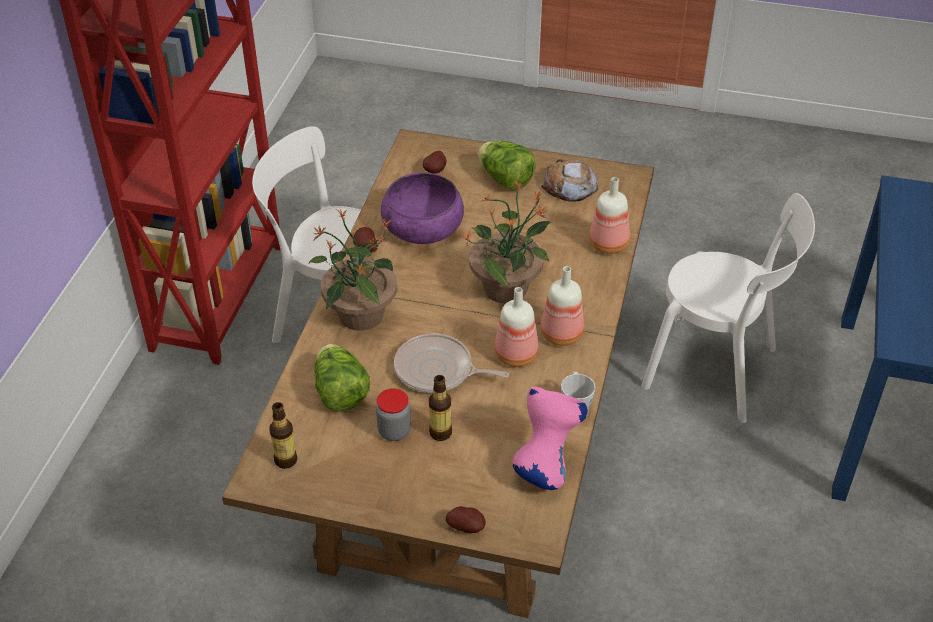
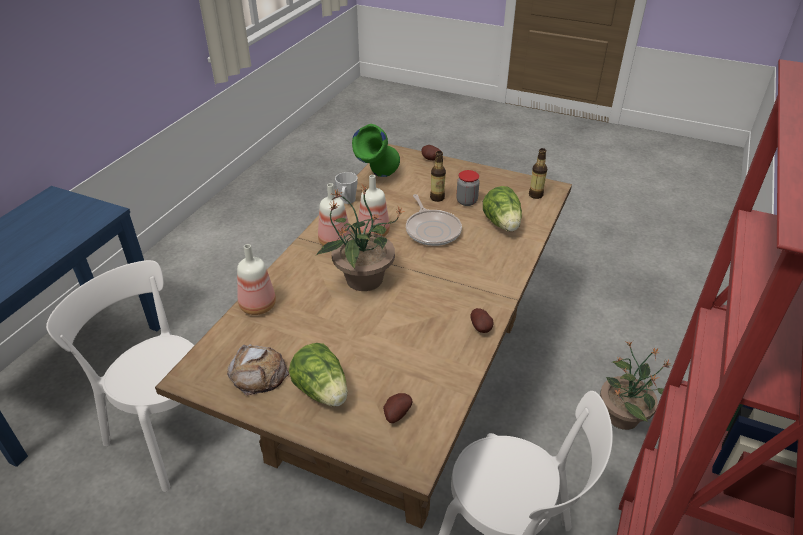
camera: 170 degrees left, 5 degrees down
potted plant [309,209,397,331] -> potted plant moved to [600,341,671,430]
purple bowl [381,172,464,244] -> none
frying pan [394,334,509,393] -> frying pan turned 45 degrees clockwise [406,194,462,246]
pink vase [513,387,588,490] -> green vase [352,124,400,177]

